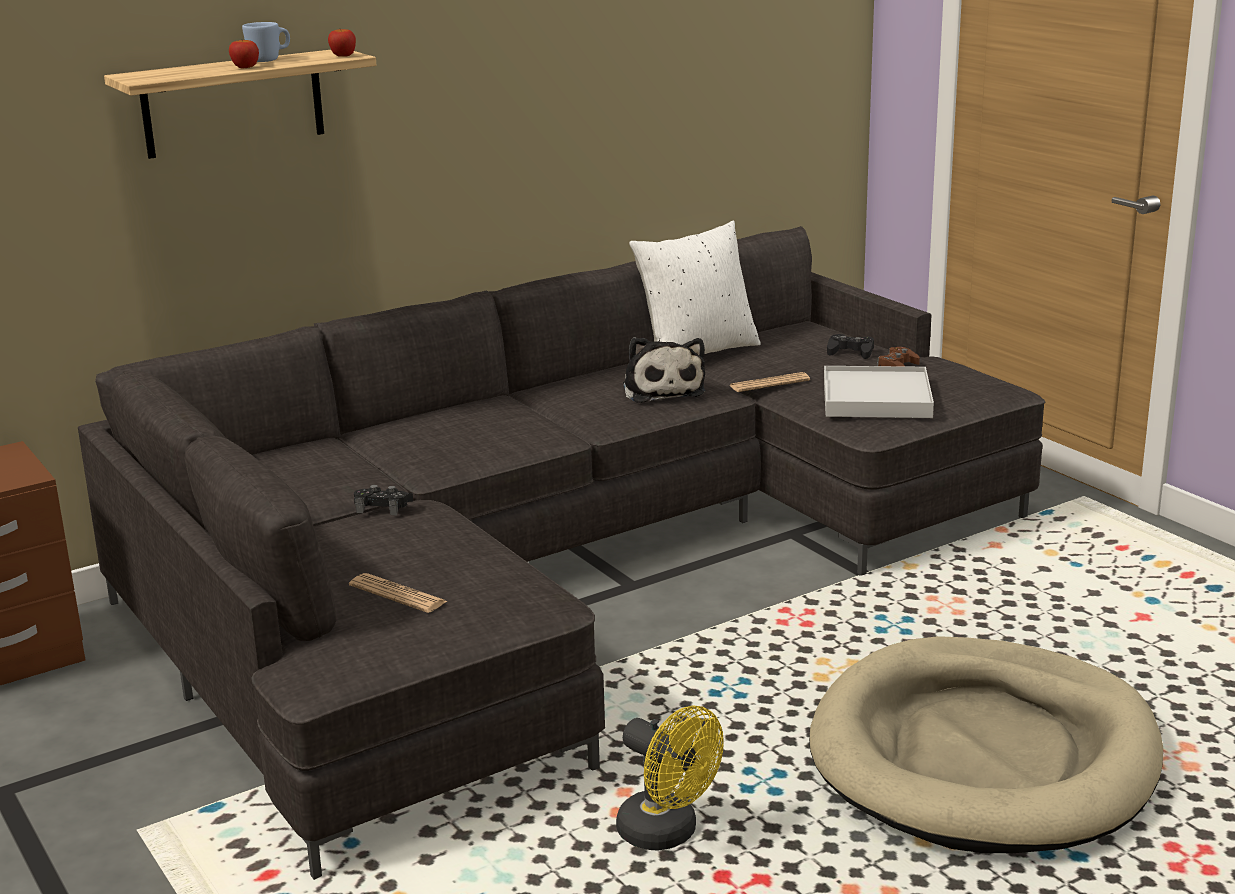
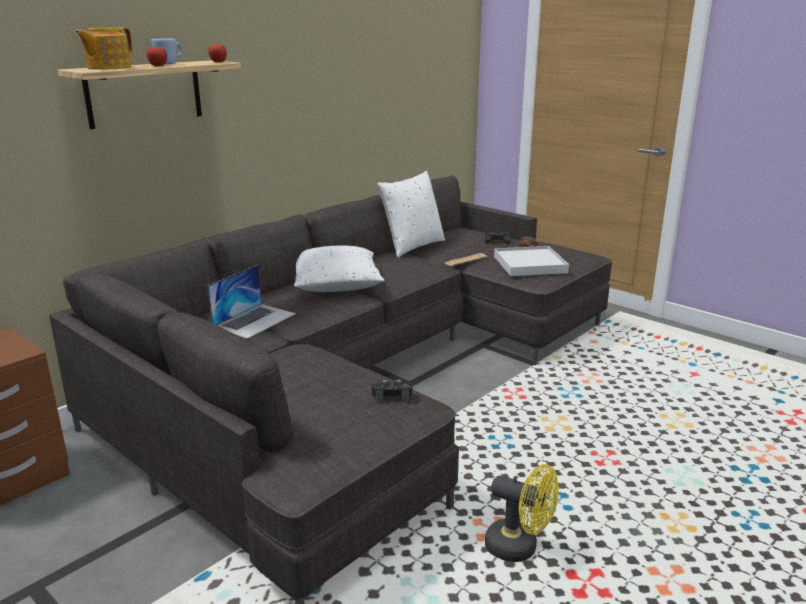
camera: 15 degrees left, 0 degrees up
newspaper [349,573,448,613] -> none
black game controller [354,485,413,515] -> black game controller moved to [372,379,413,403]
plush toy [623,337,705,403] -> none
beige dog bed [809,636,1163,853] -> none
none -> teapot [75,27,133,69]
none -> laptop [207,265,296,339]
none -> white pillow [294,246,385,292]

